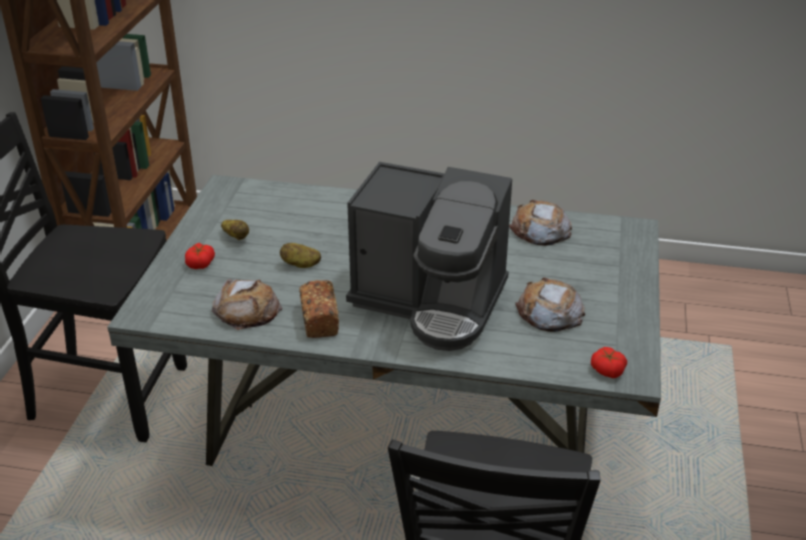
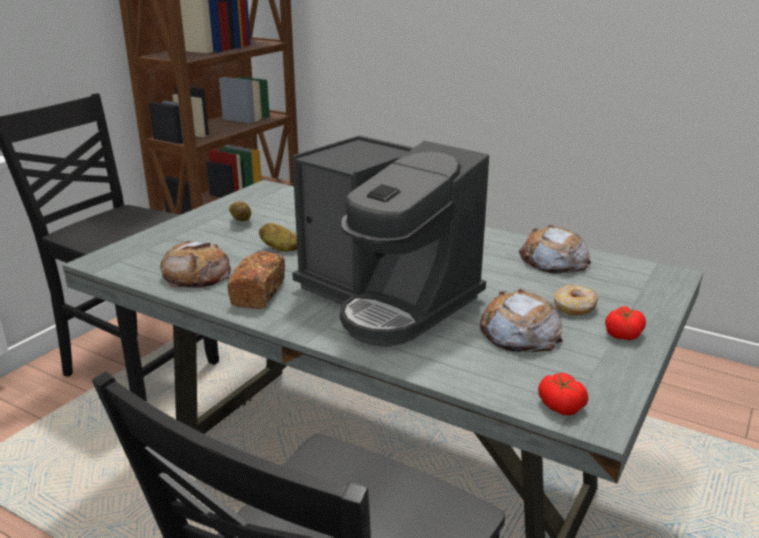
camera: 20 degrees right, 10 degrees down
tomato [185,243,215,269] -> tomato moved to [605,306,646,340]
none -> donut [553,285,598,315]

